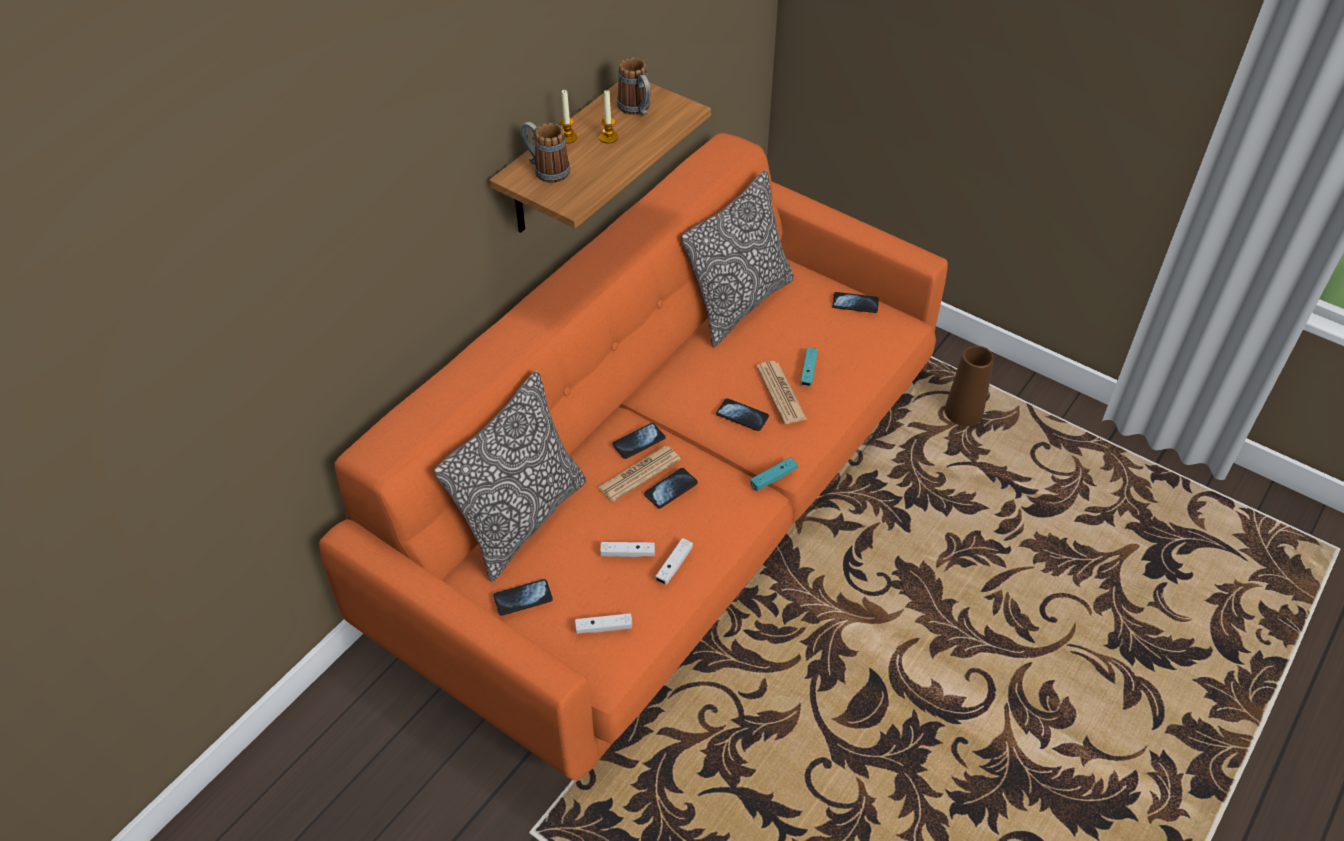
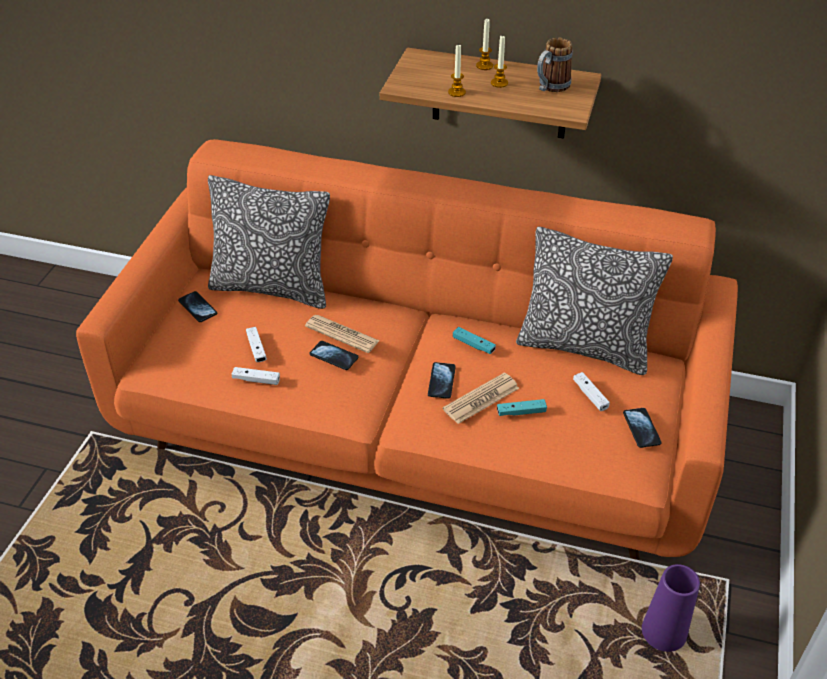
camera: 70 degrees right, 5 degrees down
mug [520,122,570,183] -> none
white game controller [575,613,632,634] -> white game controller moved to [573,372,610,411]
phone [612,423,665,459] -> none
turquoise game controller [750,457,798,491] -> turquoise game controller moved to [453,327,496,354]
brown vase [945,345,994,426] -> purple vase [642,564,700,652]
none -> candle [448,44,466,97]

